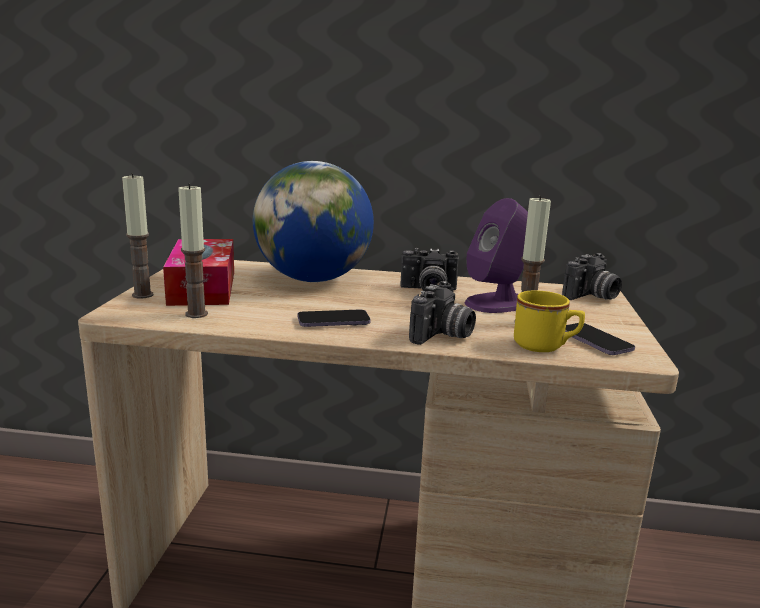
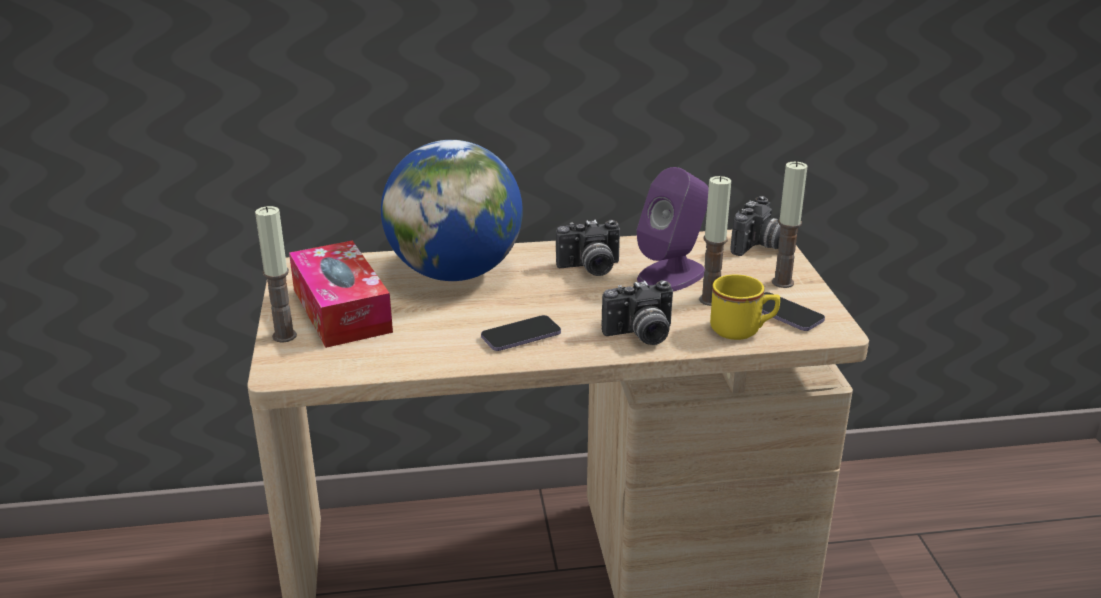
camera: 15 degrees left, 10 degrees up
candle [178,183,208,318] -> candle moved to [772,161,807,288]
camera [409,281,476,345] -> camera turned 60 degrees clockwise [601,280,673,345]

